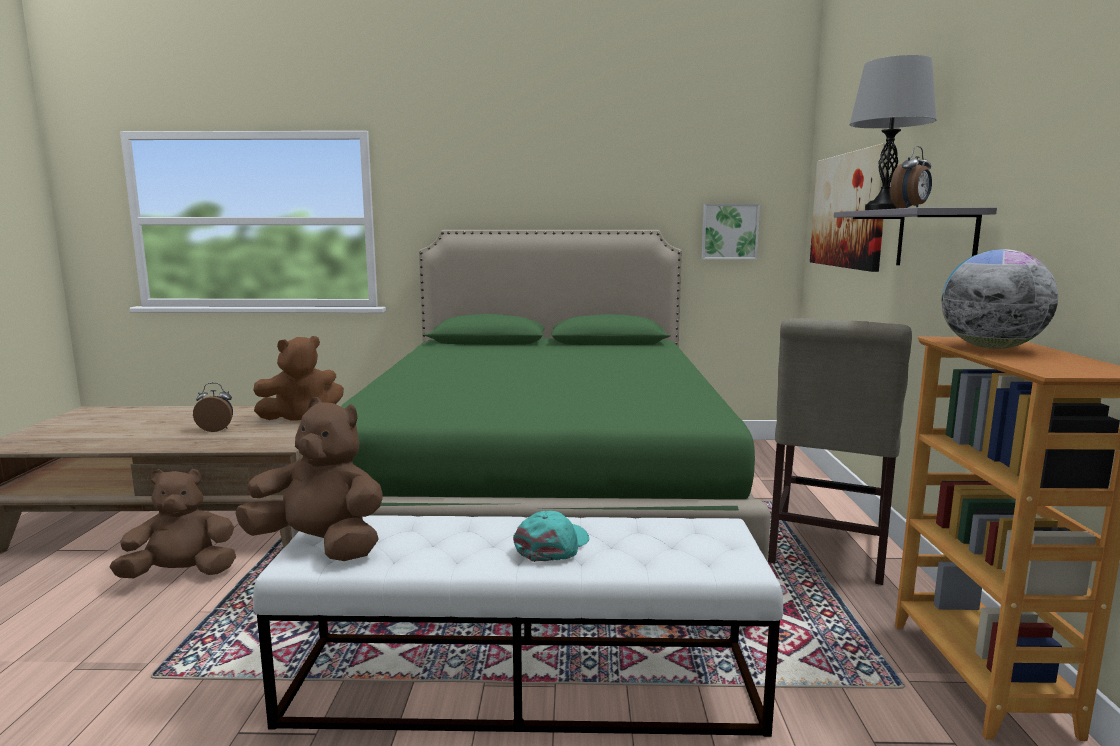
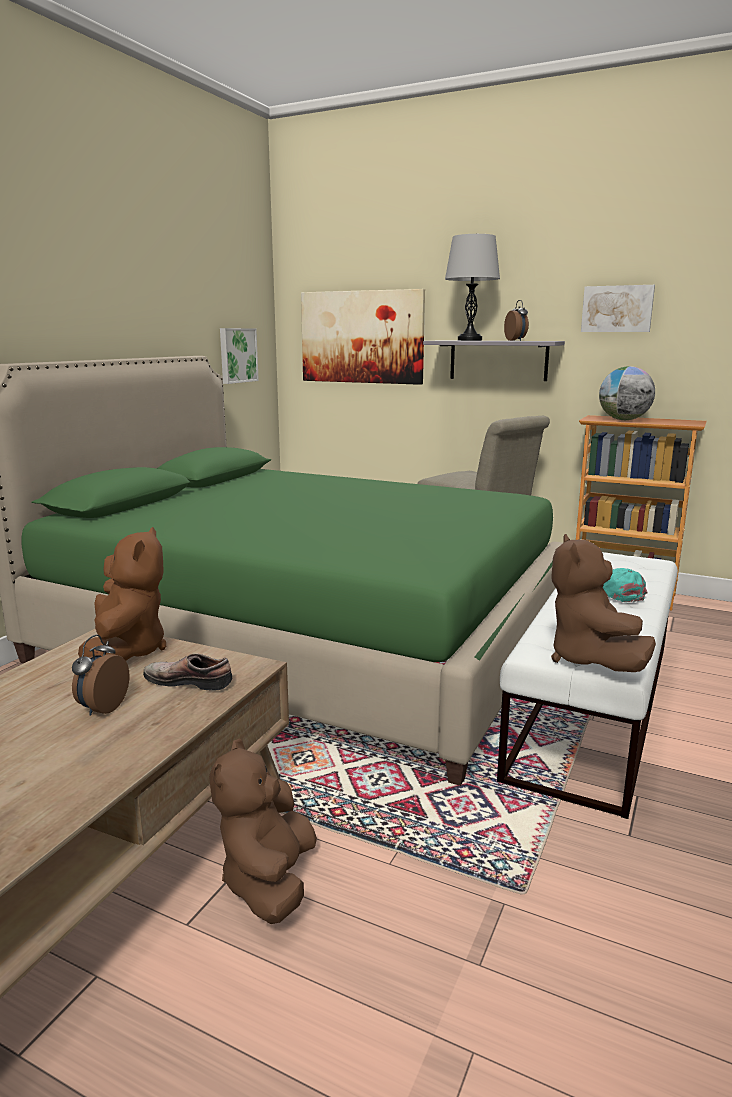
camera: 65 degrees left, 5 degrees up
brown plush toy [235,397,383,561] -> brown plush toy turned 45 degrees counterclockwise [551,534,656,672]
none -> shoe [143,654,232,691]
none -> picture [581,285,655,332]

